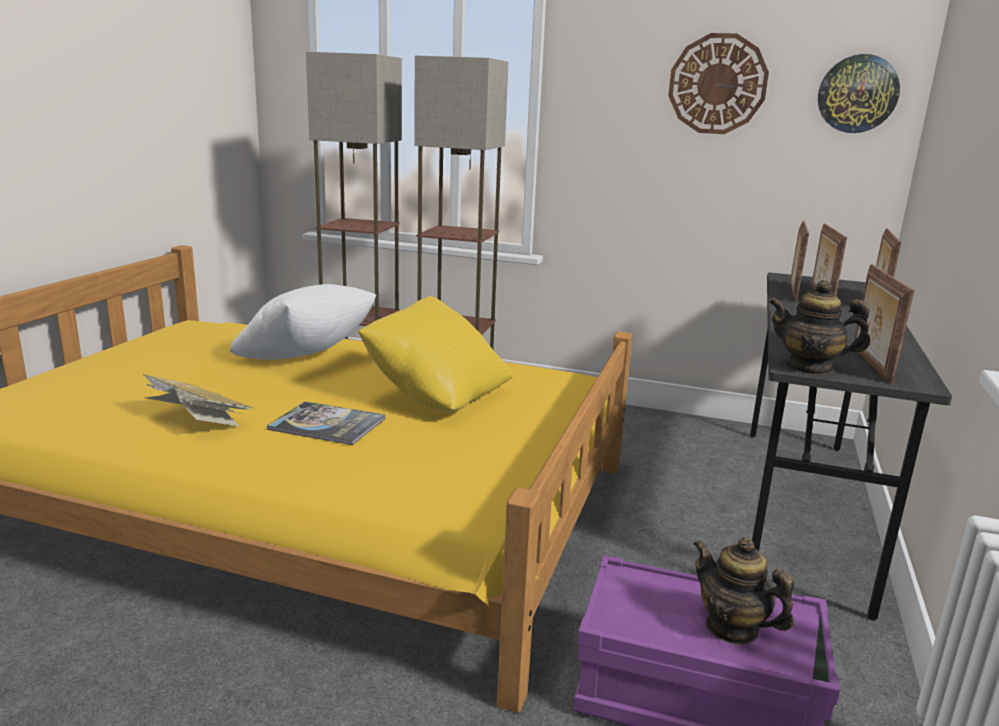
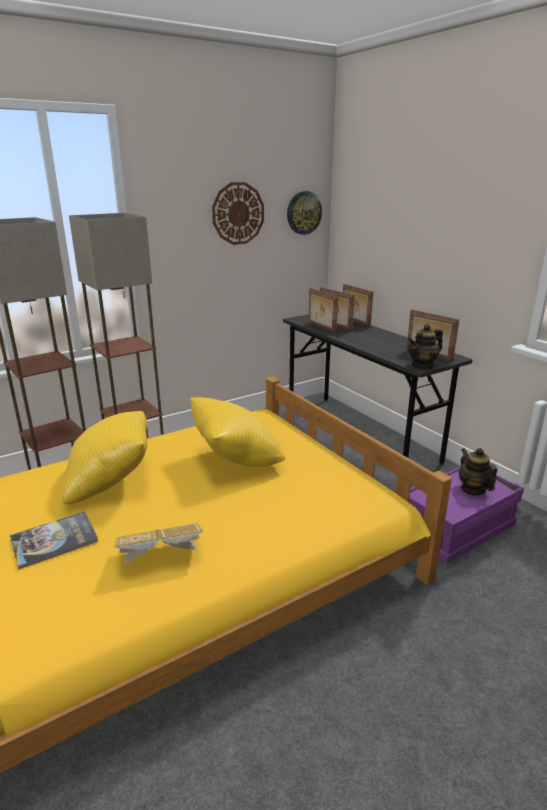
camera: 50 degrees left, 5 degrees up
white pillow [230,284,376,360] -> yellow pillow [62,411,148,504]
book [267,401,385,445] -> book moved to [10,511,98,569]
teapot [693,537,795,645] -> teapot turned 75 degrees clockwise [459,448,497,496]

